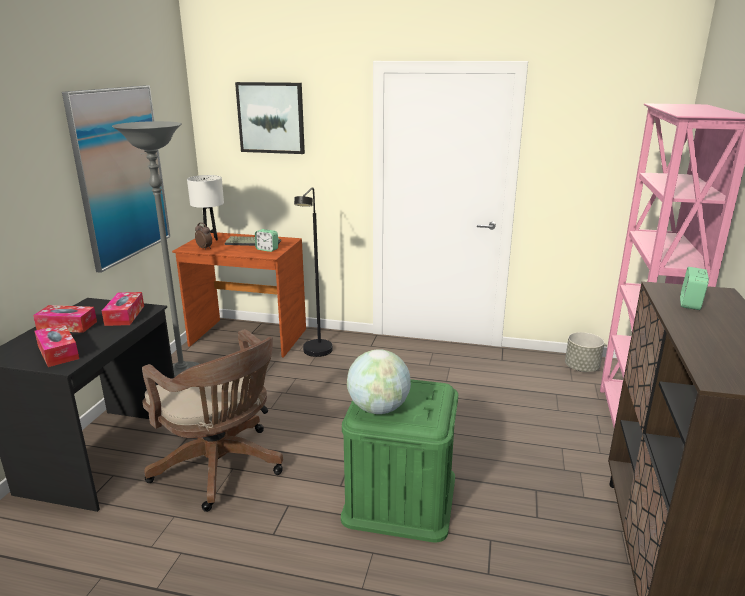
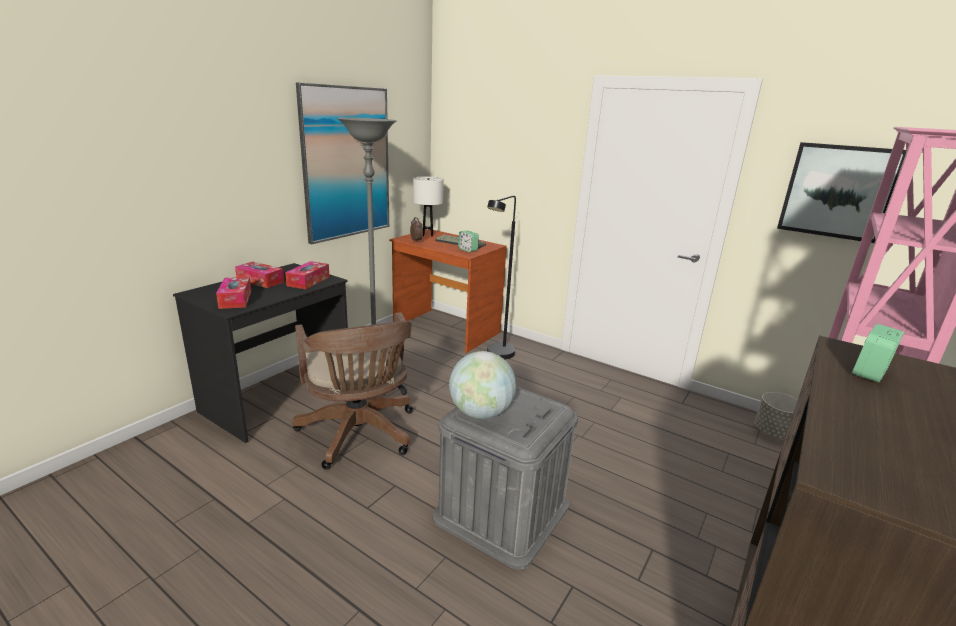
camera: 20 degrees right, 0 degrees up
picture [235,82,305,154] -> picture moved to [777,142,906,243]
green storage box [341,379,458,543] -> grey storage box [433,387,578,570]

